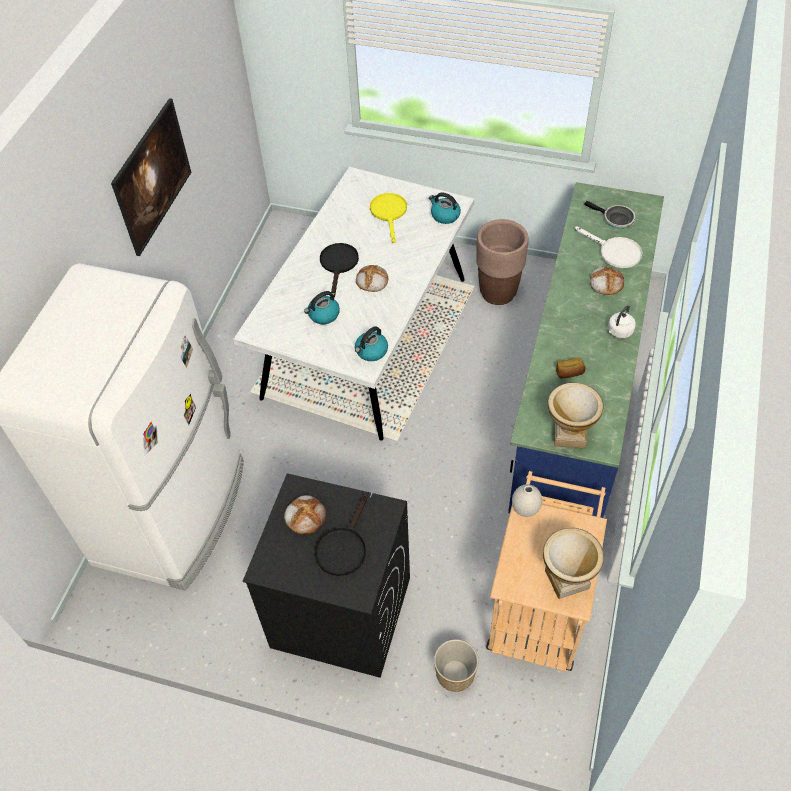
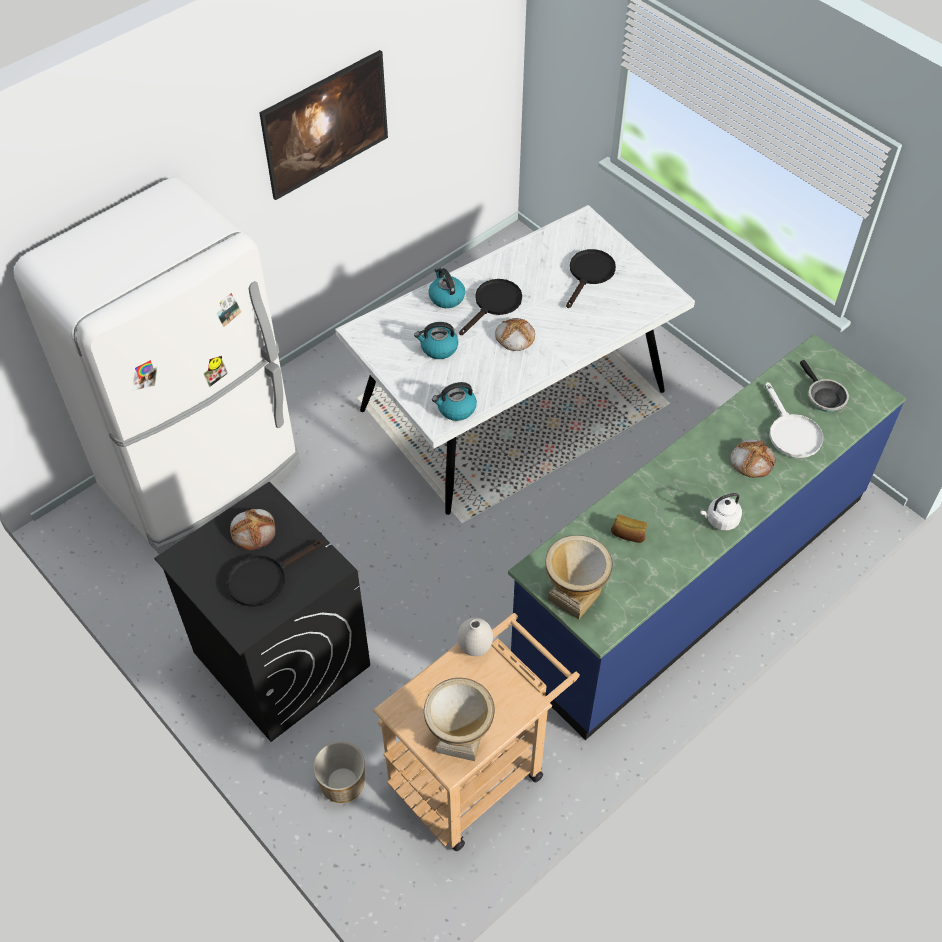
camera: 30 degrees right, 0 degrees up
yellow frying pan [370,193,407,243] -> black frying pan [566,249,616,308]
kettle [429,192,461,224] -> kettle moved to [429,267,465,308]
brown planter [476,219,529,305] -> none

